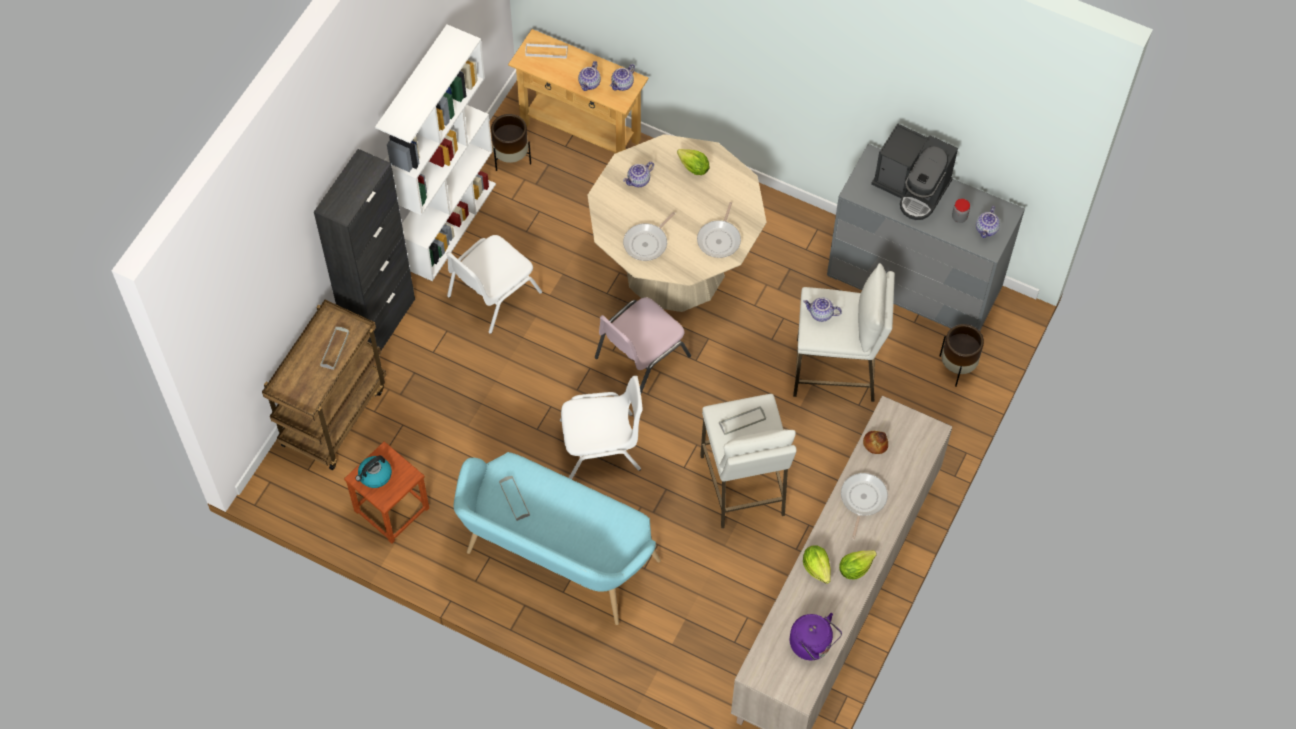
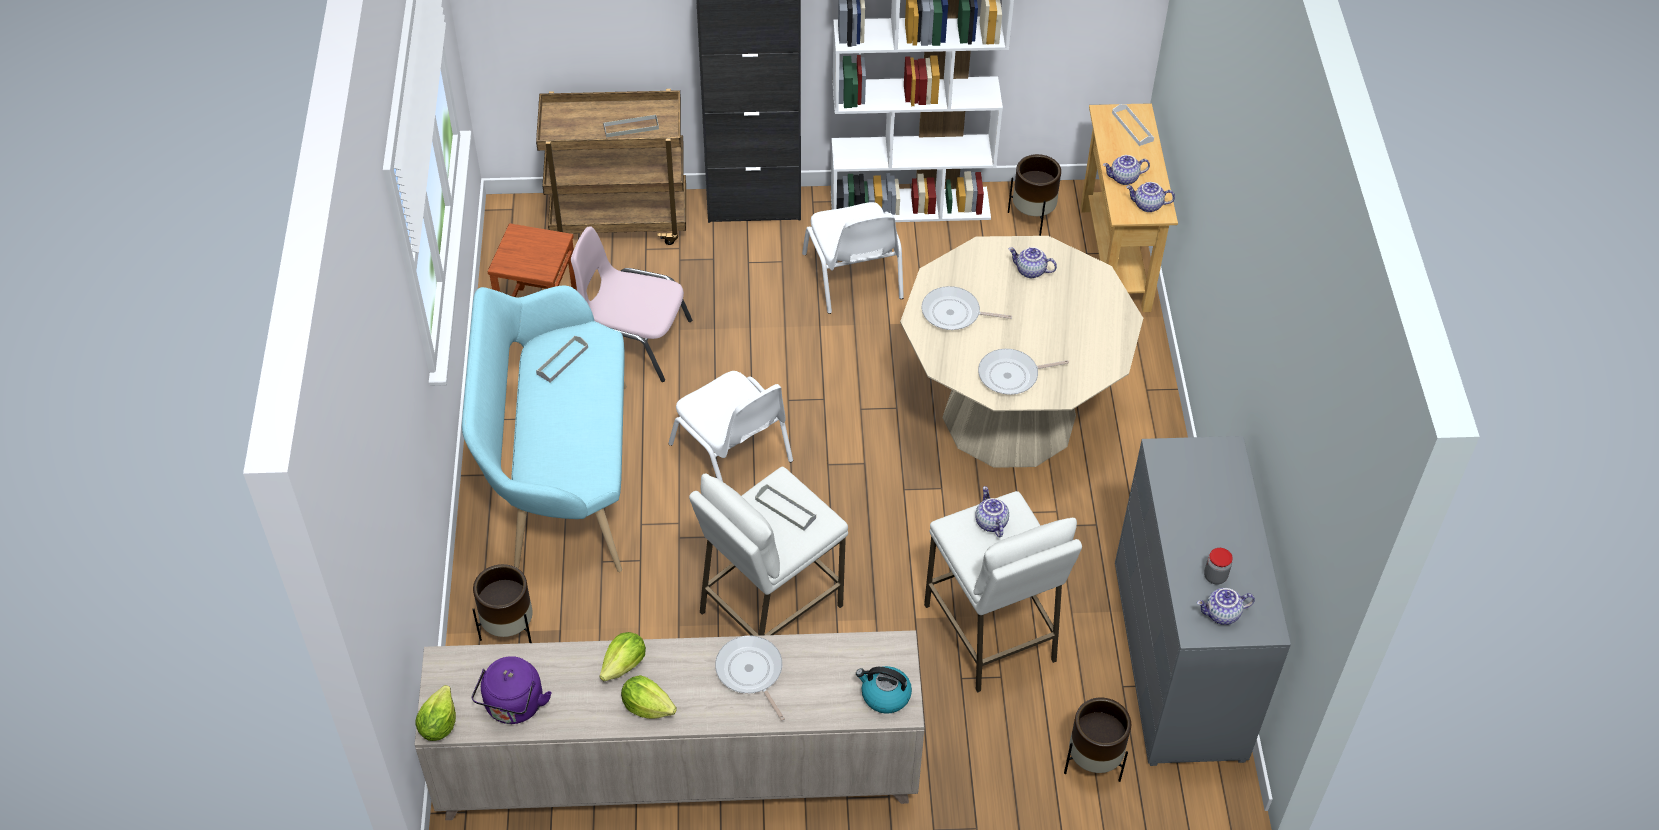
camera: 60 degrees right, 10 degrees down
kettle [355,456,392,488] -> kettle moved to [856,666,912,714]
white chair [446,235,542,334] -> white chair turned 120 degrees counterclockwise [802,202,904,314]
pink chair [595,297,691,393] -> pink chair moved to [571,227,692,382]
lettuce [677,149,709,175] -> lettuce moved to [415,685,456,741]
frying pan [841,473,888,539] -> frying pan turned 105 degrees counterclockwise [715,636,785,721]
bread [863,431,888,454] -> none
coffee machine [871,123,958,220] -> none
none -> brown planter [472,564,533,643]

